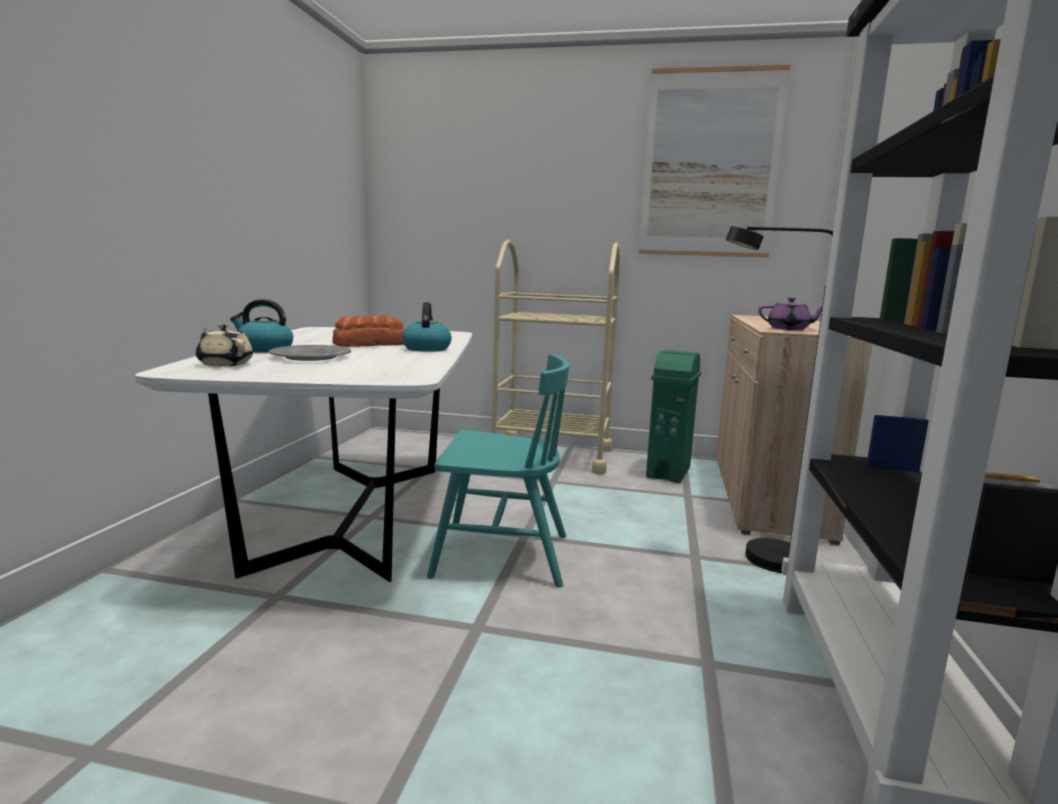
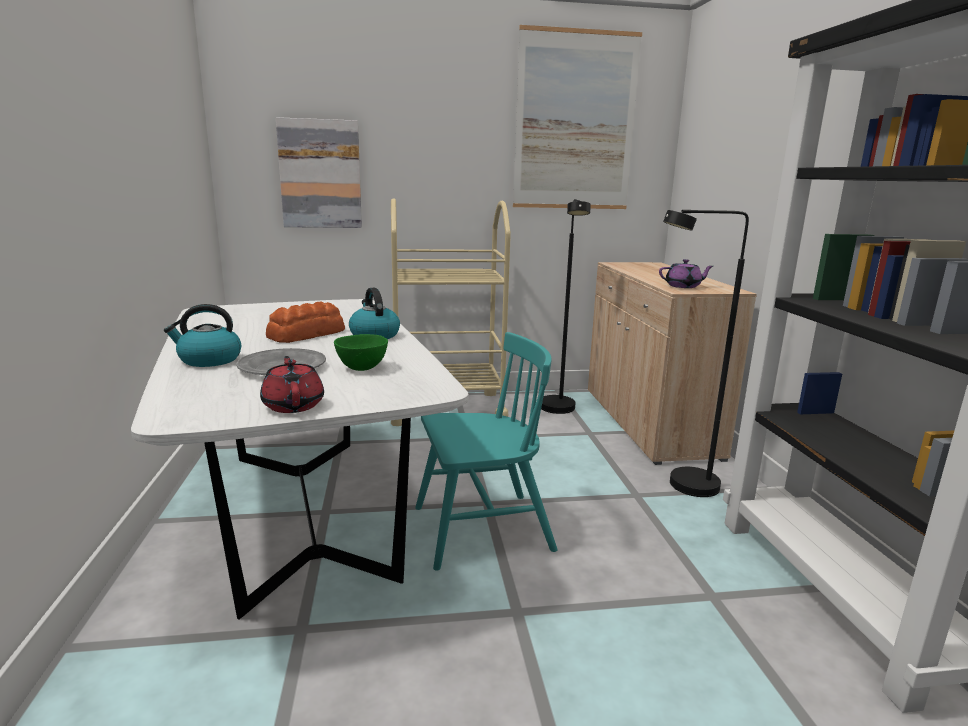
camera: 20 degrees left, 5 degrees up
beige teapot [196,324,253,366] -> none
green trash can [646,350,701,483] -> black floor lamp [541,199,591,414]
none -> red teapot [260,356,324,413]
none -> picture [276,117,362,228]
none -> green bowl [334,334,388,371]

